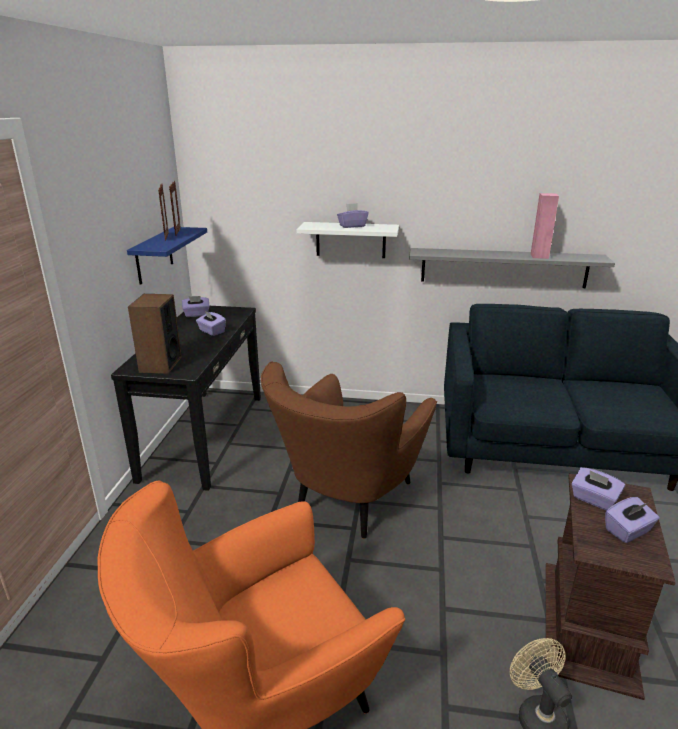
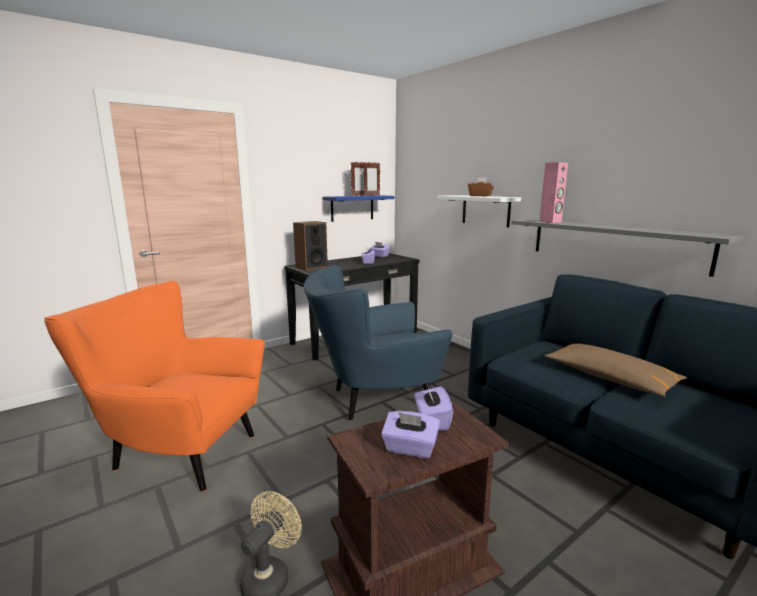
camera: 45 degrees right, 10 degrees down
brown armchair [261,361,437,539] -> blue armchair [304,265,453,421]
purple tissue box [337,203,368,228] -> brown tissue box [468,177,494,196]
pink speaker [531,193,559,259] -> pink speaker moved to [540,162,568,223]
none -> brown pillow [545,344,687,397]

